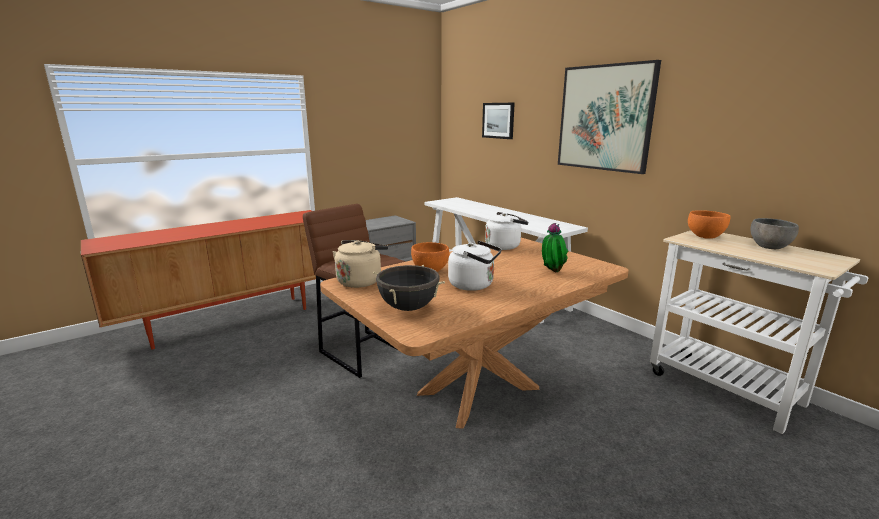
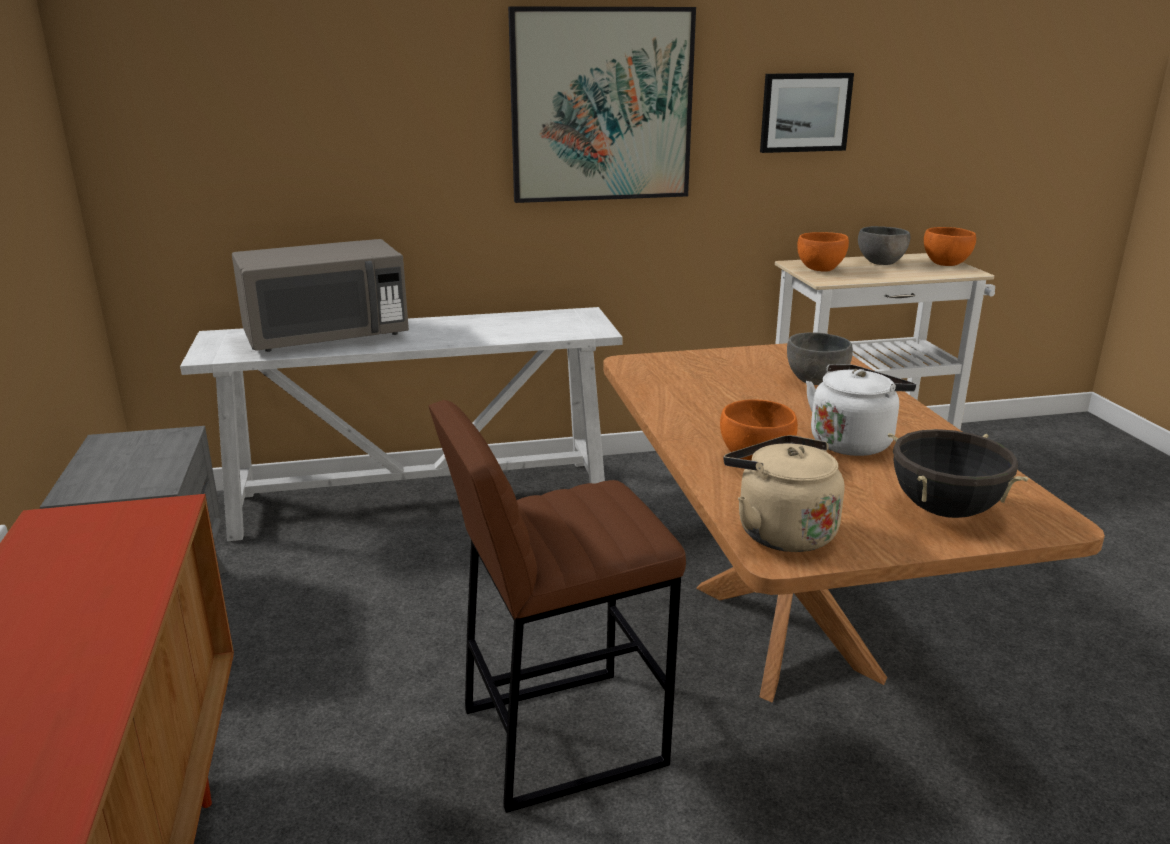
camera: 65 degrees left, 5 degrees up
picture [482,103,515,139] -> picture moved to [760,73,854,153]
white kettle [485,212,528,250] -> none
potted plant [542,223,568,272] -> grey bowl [787,332,853,385]
none -> grey microwave [232,239,409,352]
none -> orange bowl [924,227,976,266]

